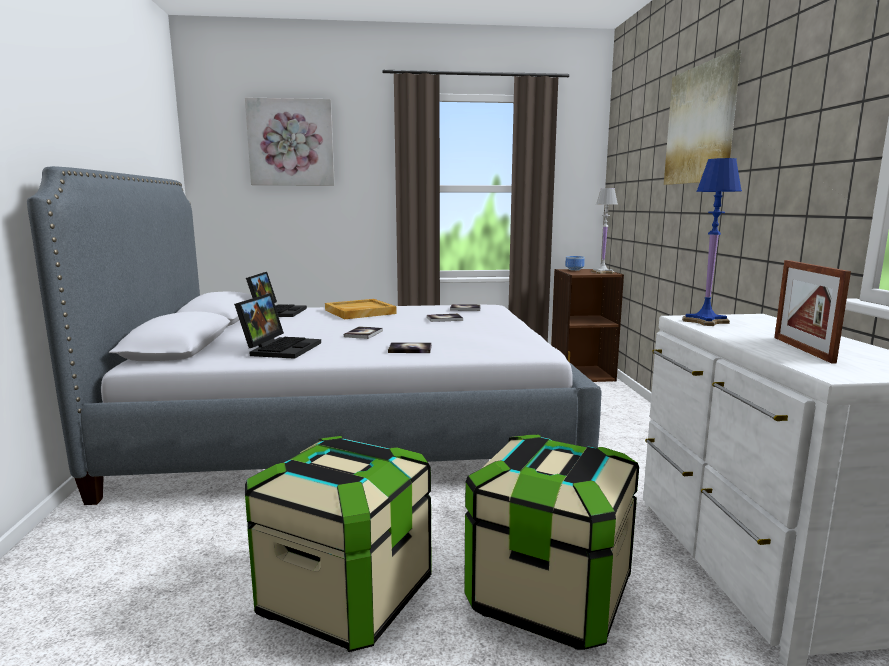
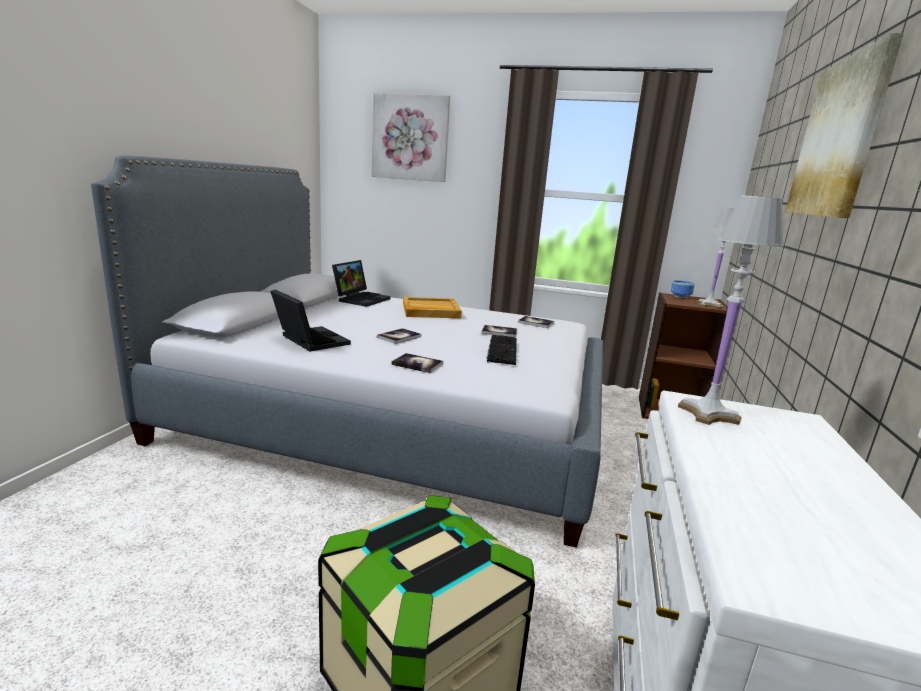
camera: 20 degrees right, 5 degrees up
laptop [234,293,321,359] -> laptop turned 75 degrees counterclockwise [270,290,351,352]
storage box [245,436,432,652] -> none
blue table lamp [682,158,742,326] -> white table lamp [678,195,784,425]
picture frame [774,260,851,364] -> none
none -> keyboard [487,335,517,365]

